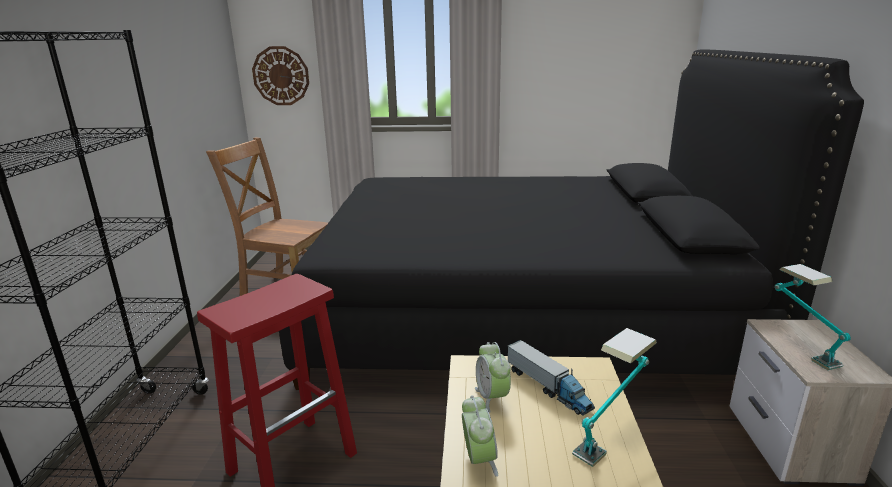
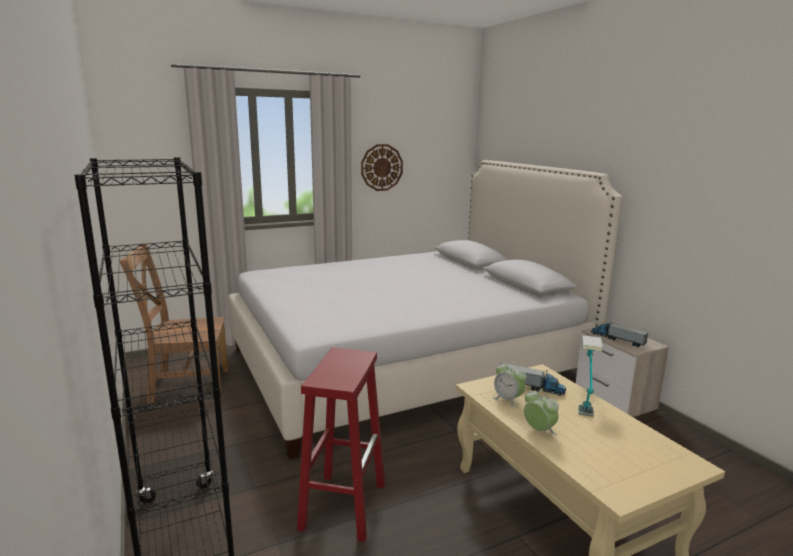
camera: 30 degrees left, 5 degrees down
wall clock [252,46,309,105] -> wall clock moved to [361,144,403,191]
black bed [279,50,864,390] -> white bed [228,160,623,459]
table lamp [775,264,851,370] -> toy truck [591,323,648,347]

